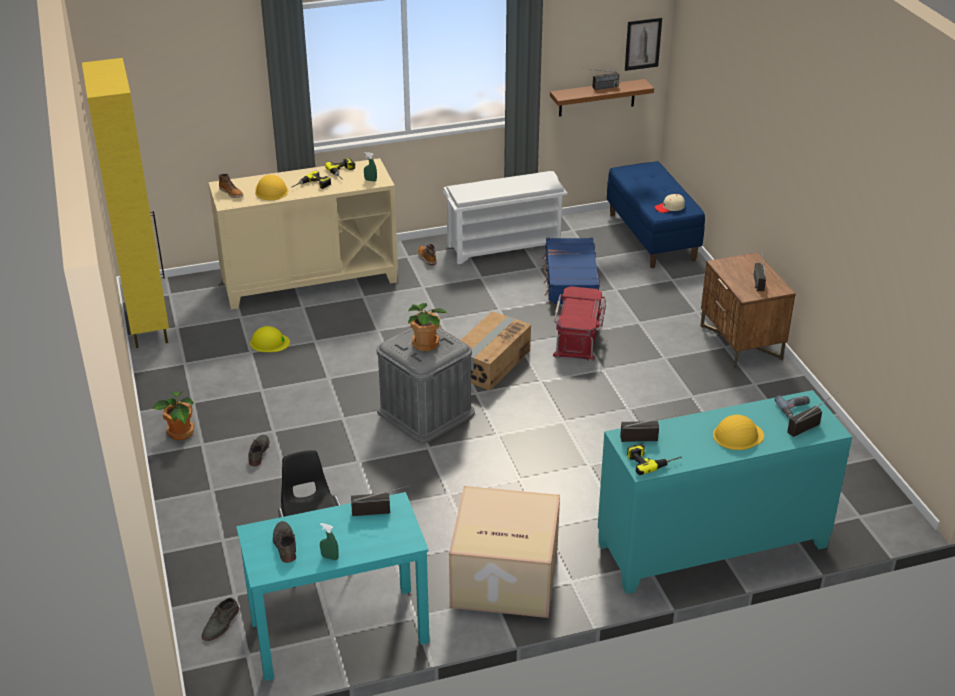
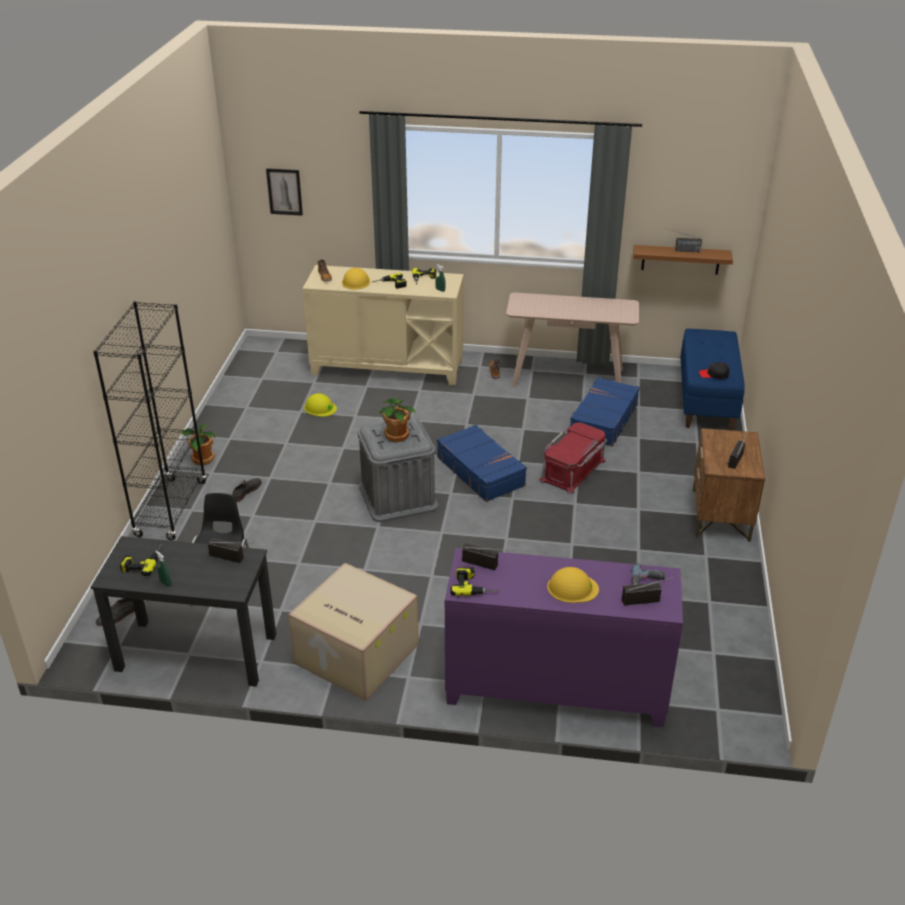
camera: 25 degrees right, 0 degrees up
yellow cabinet [82,58,169,348] -> none
turquoise desk [236,492,430,681] -> black desk [91,536,276,687]
grey shoe [273,521,296,563] -> power drill [120,544,162,577]
white shoe rack [443,171,567,264] -> beige console table [506,293,639,386]
cardboard box [461,311,531,391] -> blue suitcase [437,425,527,502]
turquoise cabinet [598,390,852,594] -> purple cabinet [445,548,683,727]
picture [625,17,662,71] -> picture moved to [266,168,303,216]
beige cap [654,194,685,213] -> black cap [699,362,730,379]
none -> black bookcase [93,301,207,540]

